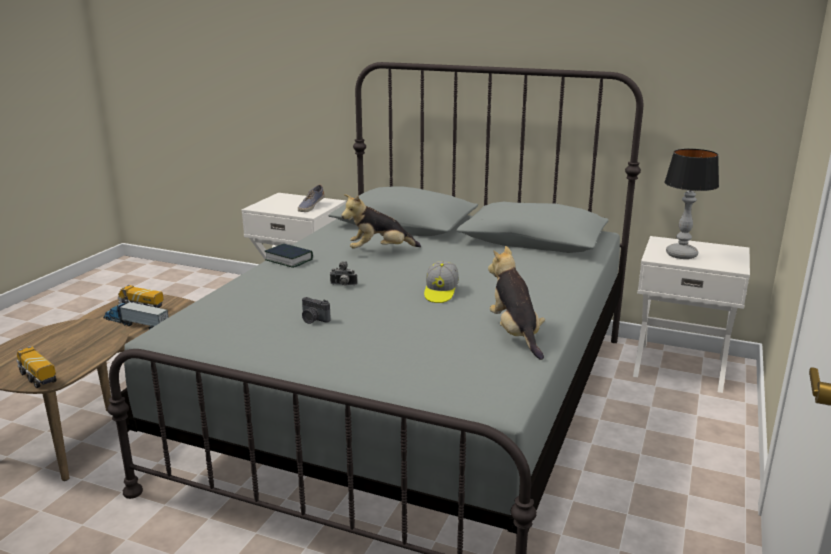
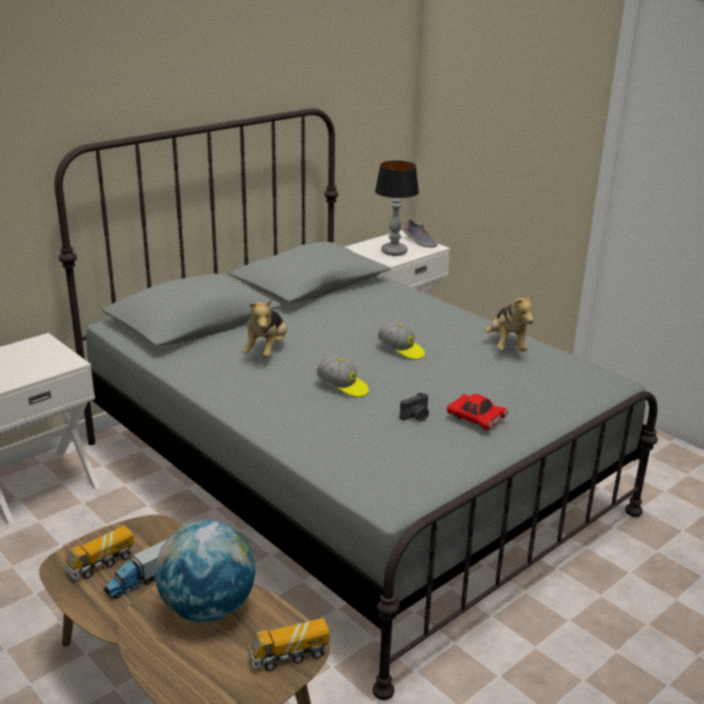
camera: 65 degrees left, 5 degrees up
book [265,244,313,268] -> none
shoe [298,184,325,212] -> shoe moved to [403,219,437,248]
camera [329,261,357,286] -> cap [317,355,369,397]
plush toy [488,246,545,360] -> plush toy turned 105 degrees counterclockwise [485,293,533,352]
none -> globe [155,520,255,622]
none -> red toy car [447,394,508,430]

